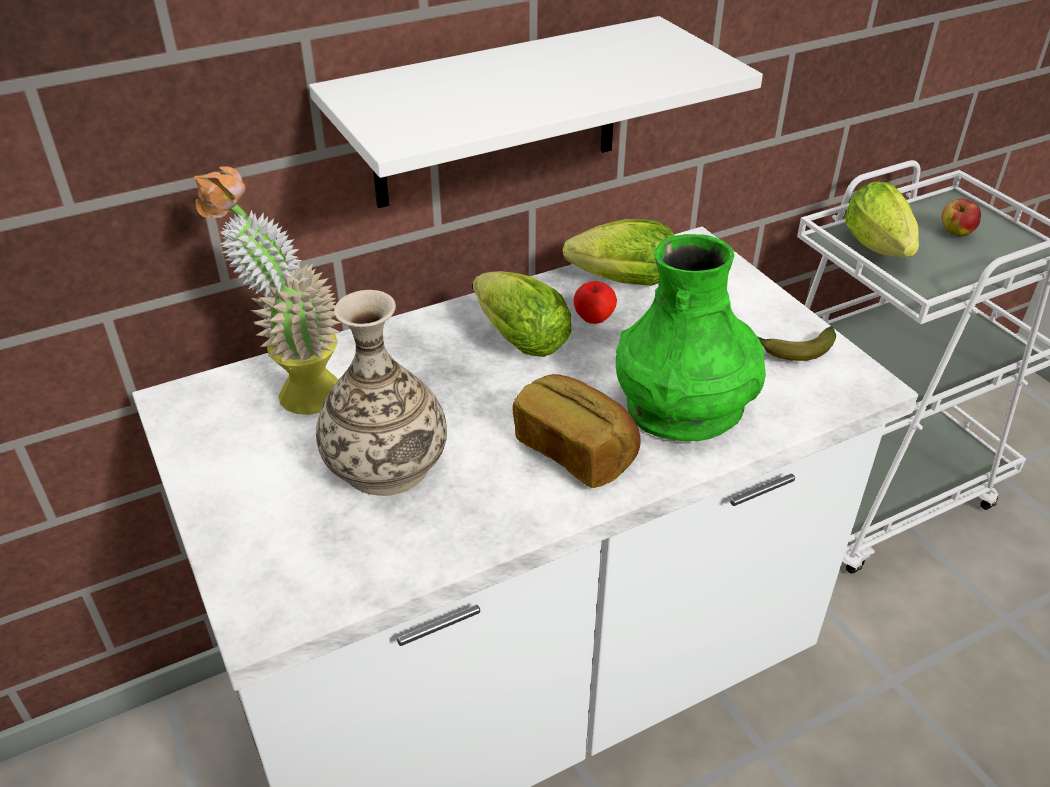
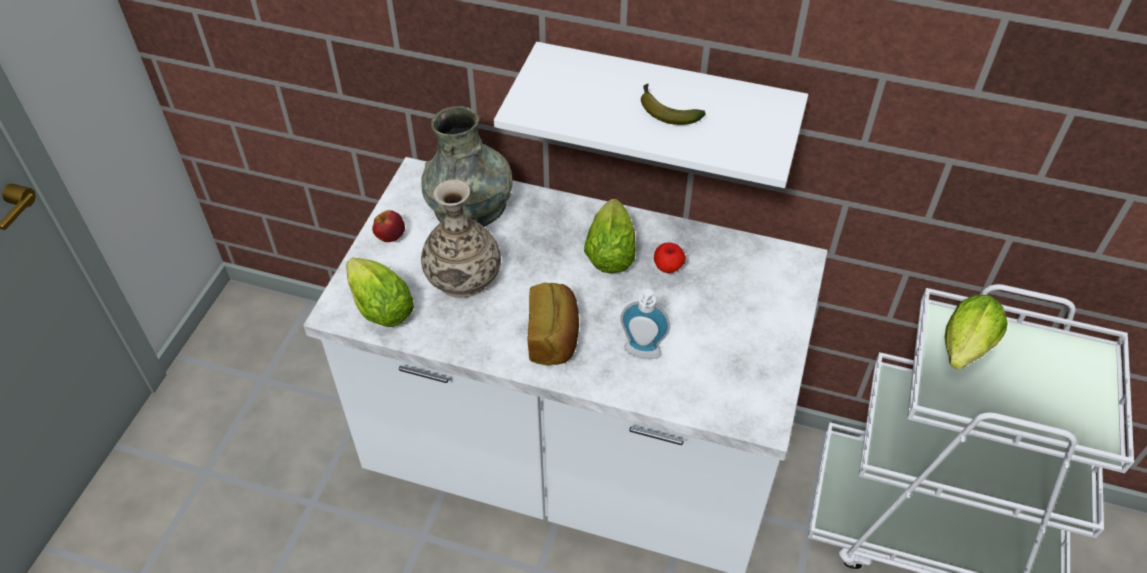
camera: 45 degrees right, 10 degrees up
potted plant [194,166,341,415] -> grey vase [422,106,513,227]
lettuce [562,219,675,286] -> lettuce moved to [346,258,414,327]
green vase [616,234,766,441] -> soap dispenser [620,289,670,359]
banana [757,326,836,361] -> banana moved to [641,84,705,125]
apple [942,199,981,236] -> apple moved to [372,210,405,242]

